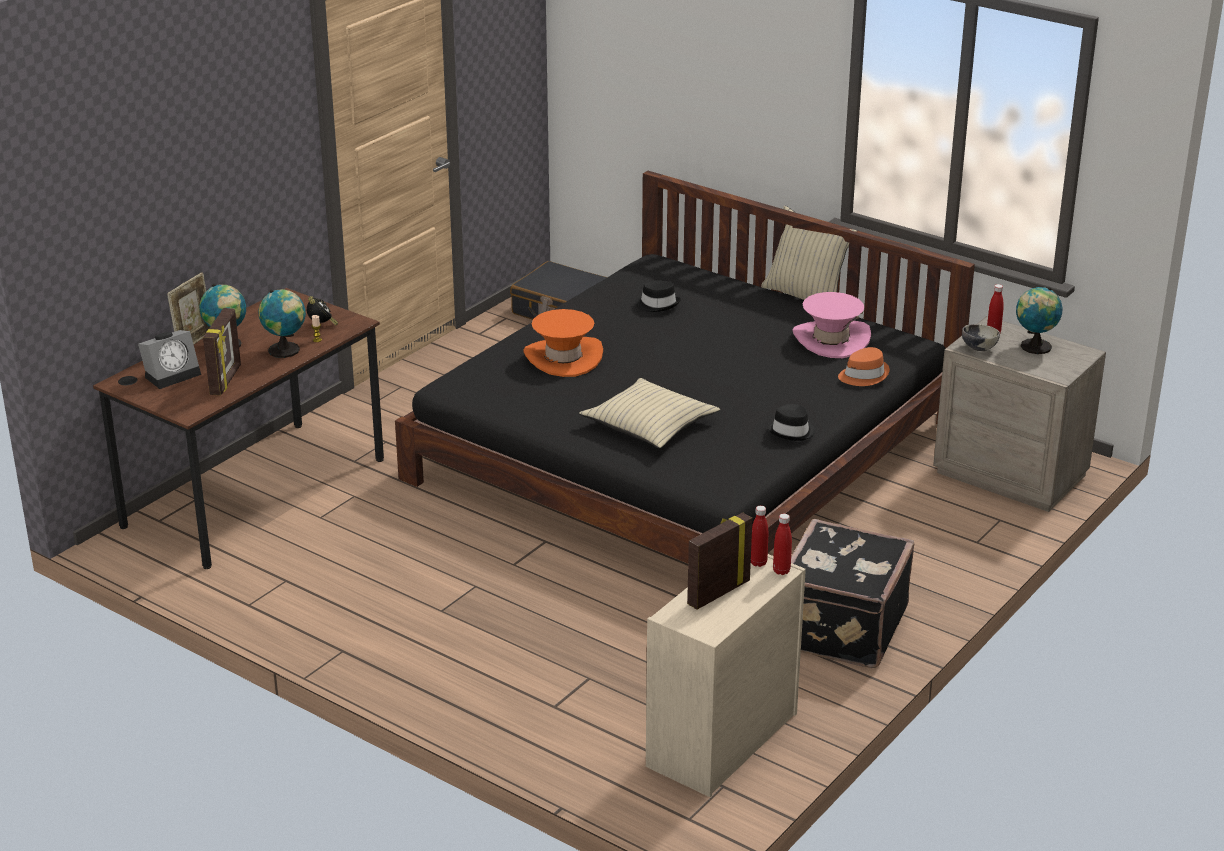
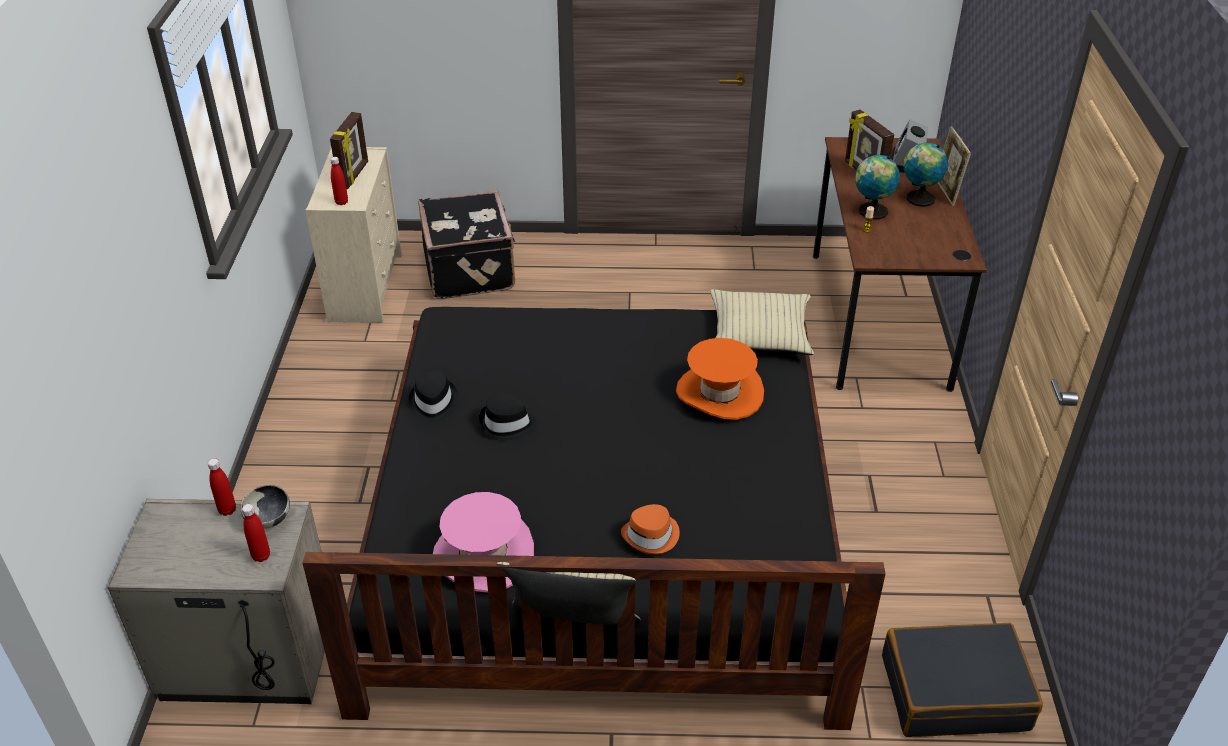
camera: 145 degrees right, 10 degrees up
alarm clock [307,296,338,325] -> none
beige pillow [579,378,720,448] -> beige pillow moved to [710,289,814,355]
black hat [635,280,681,312] -> black hat moved to [479,393,537,440]
red bottle [773,514,792,575] -> red bottle moved to [208,458,236,516]
black suitcase [791,519,915,668] -> black suitcase moved to [418,190,516,299]
orange hat [838,347,890,386] -> orange hat moved to [621,504,680,554]
globe [1016,287,1062,354] -> none

